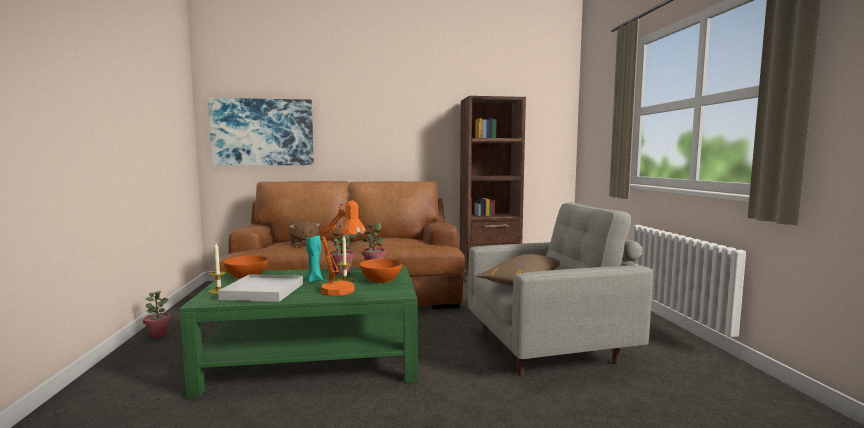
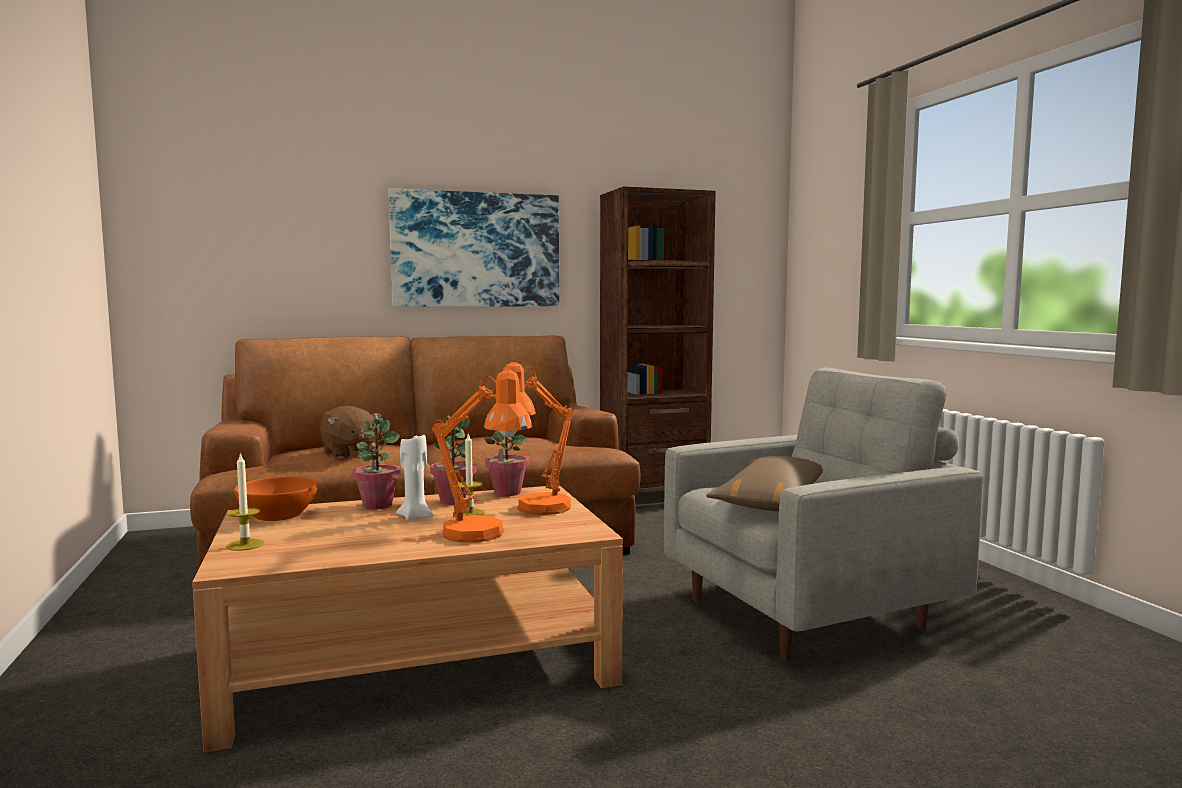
camera: 10 degrees left, 0 degrees up
potted plant [143,291,171,338] -> potted plant moved to [353,418,401,509]
green coffee table [179,266,418,398] -> brown coffee table [192,485,623,753]
picture [208,98,314,165] -> picture moved to [388,188,559,307]
white tray [218,274,303,302] -> none
turquoise candle [305,235,323,282] -> white candle [396,435,433,521]
orange bowl [360,259,403,283] -> orange table lamp [503,362,574,515]

